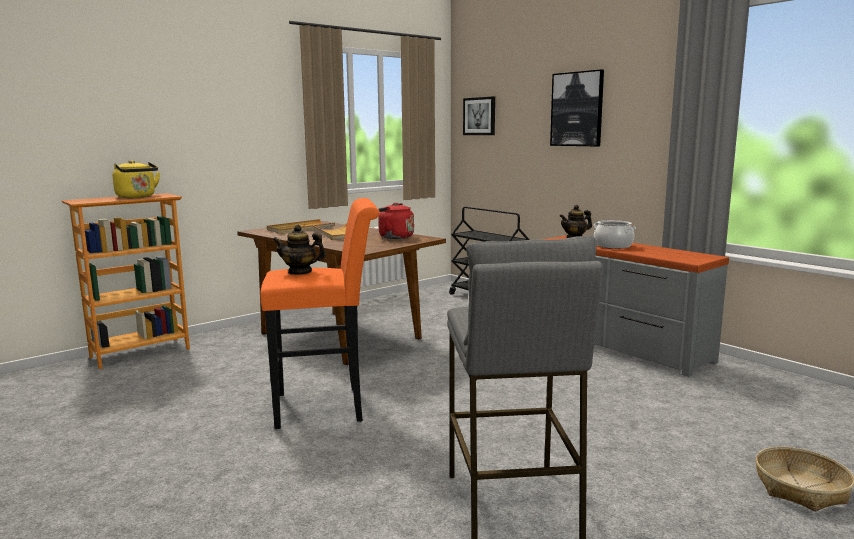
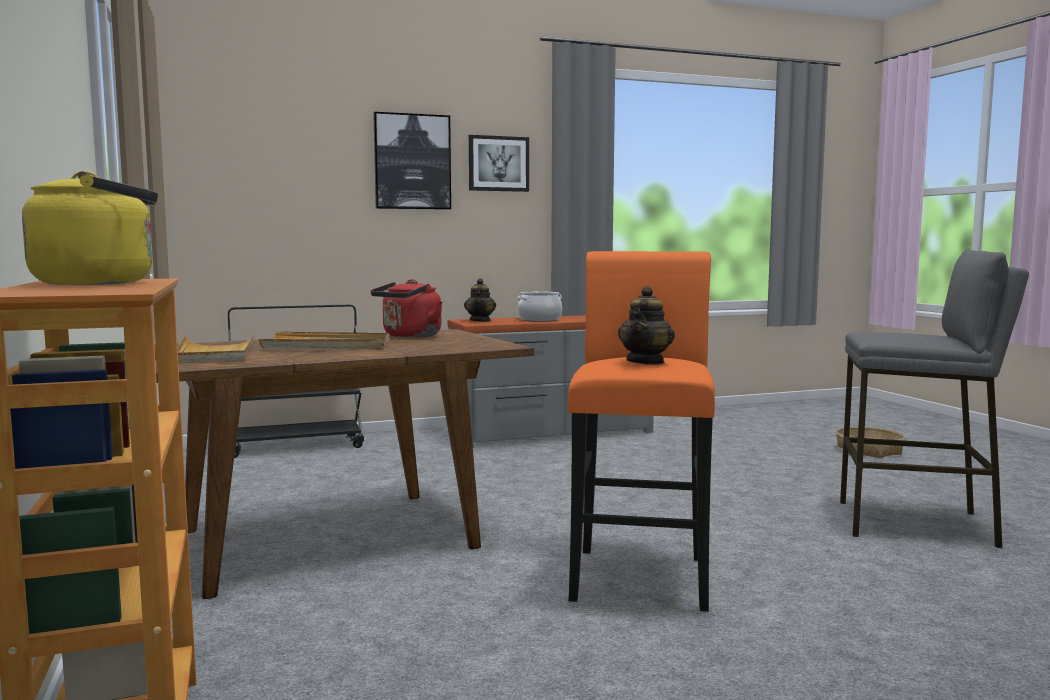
camera: 70 degrees left, 5 degrees down
picture [463,97,495,135] -> picture moved to [469,135,529,192]

